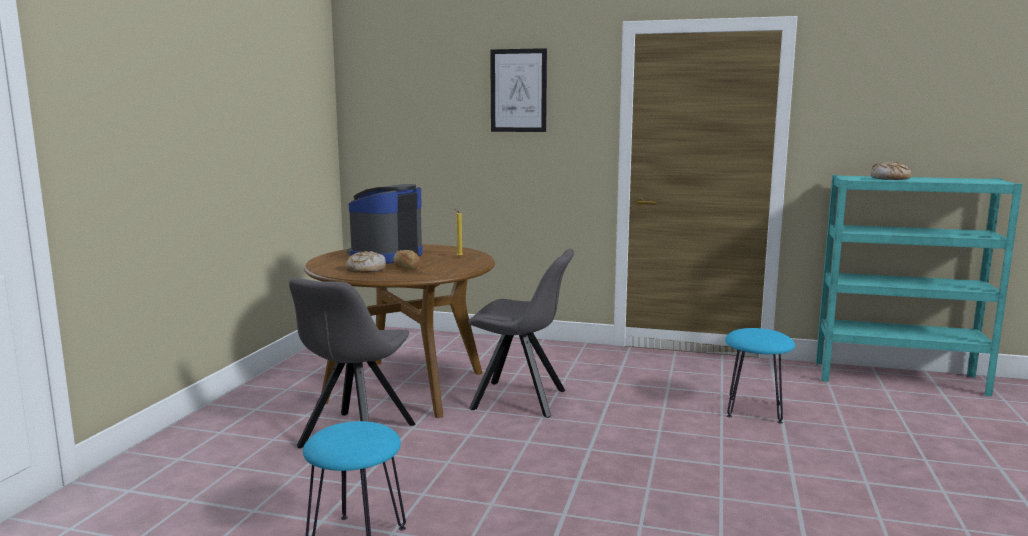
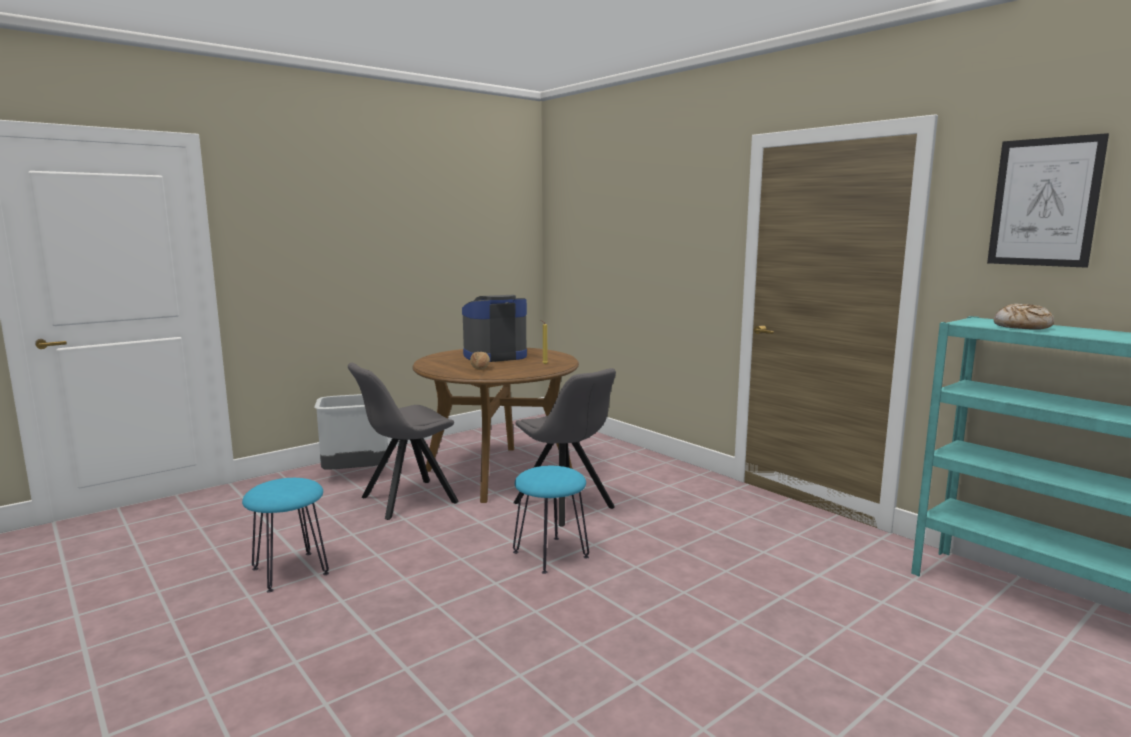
camera: 35 degrees right, 0 degrees up
bread [346,251,386,273] -> none
picture [490,48,547,132] -> picture moved to [987,133,1109,268]
turquoise stool [725,328,795,424] -> turquoise stool moved to [513,466,589,574]
none -> grey trash can [314,394,388,470]

